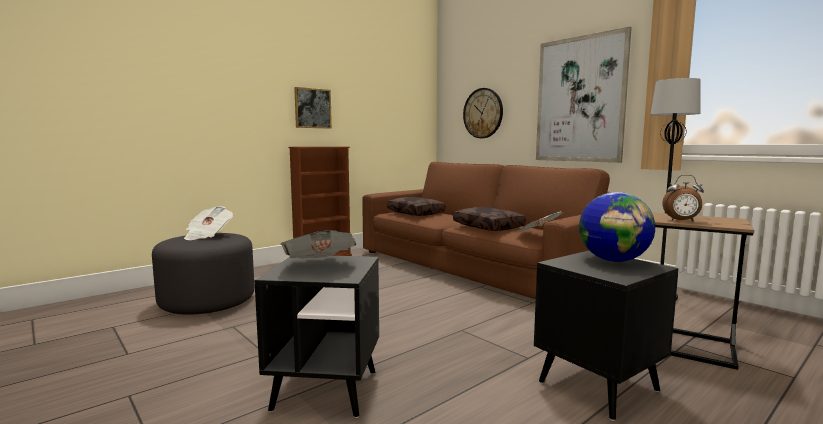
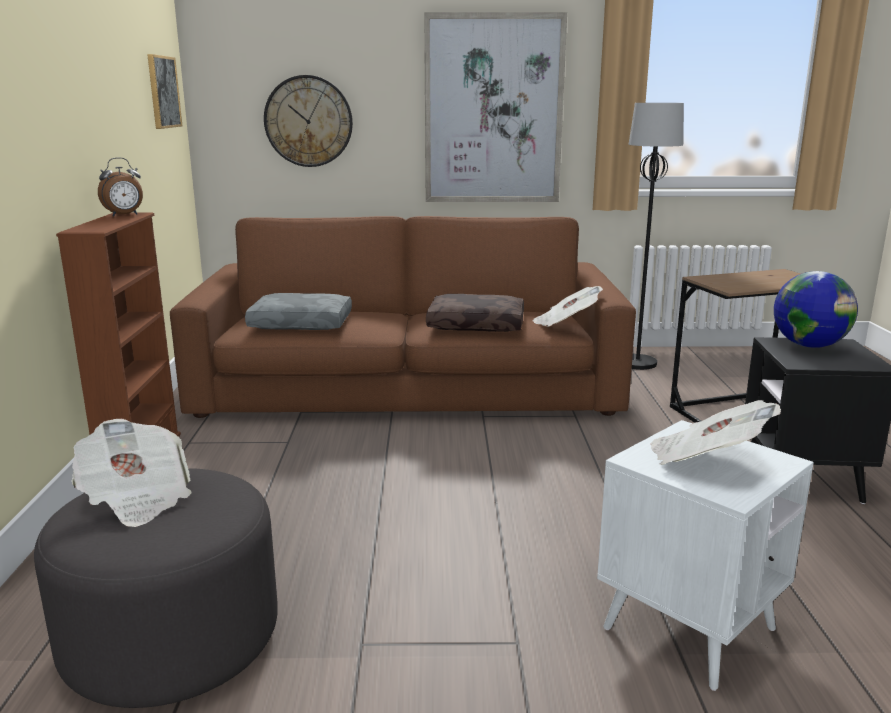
camera: 50 degrees left, 10 degrees up
black side table [254,256,379,418] -> white side table [597,420,814,691]
picture [294,87,332,129] -> picture moved to [147,54,182,129]
brown pillow [387,197,446,216] -> grey pillow [245,293,352,330]
alarm clock [662,175,704,222] -> alarm clock moved to [98,157,143,216]

